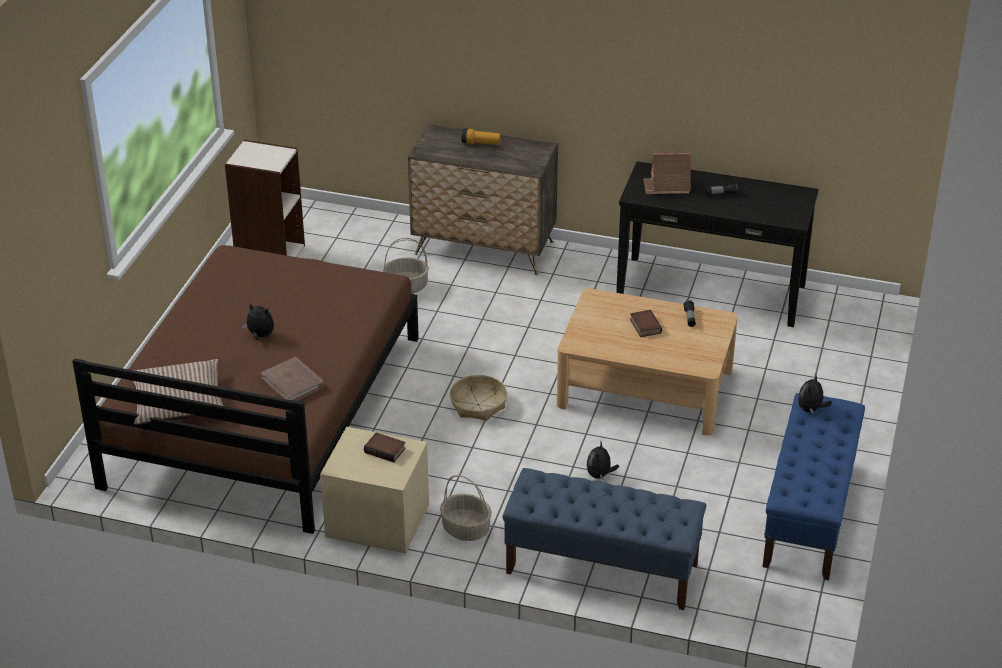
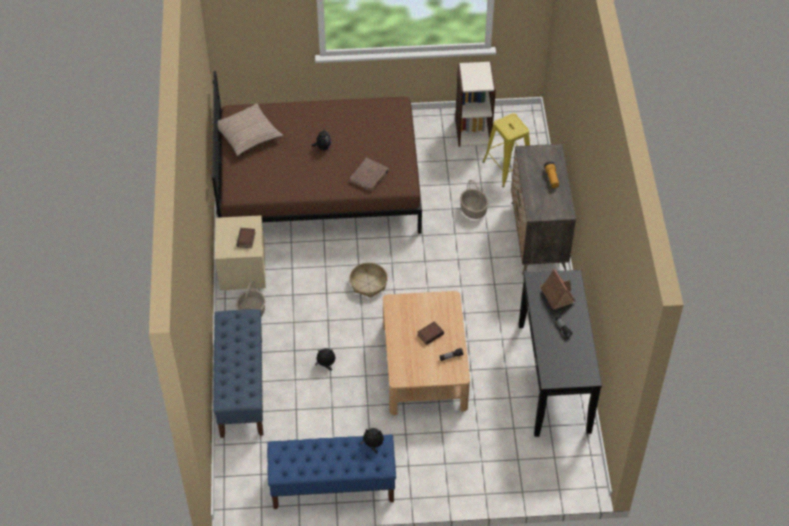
camera: 70 degrees right, 15 degrees up
brown book [261,357,325,401] -> brown book moved to [350,158,389,191]
none -> yellow stool [482,113,530,187]

